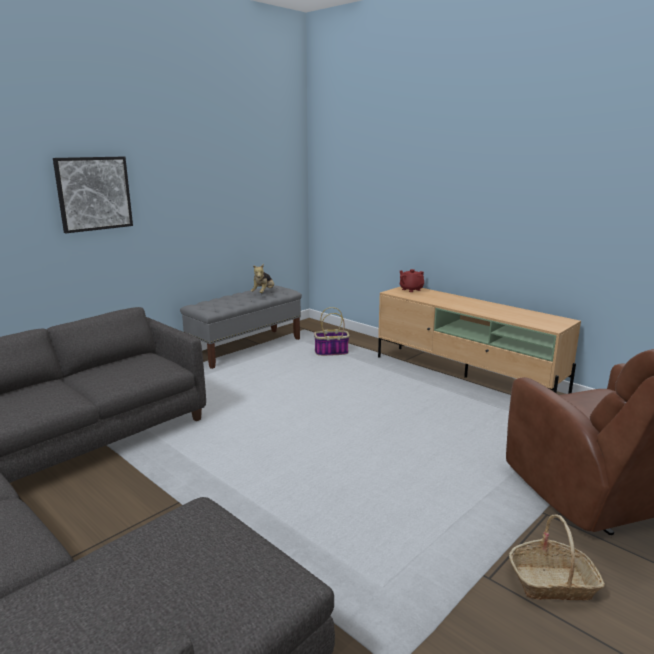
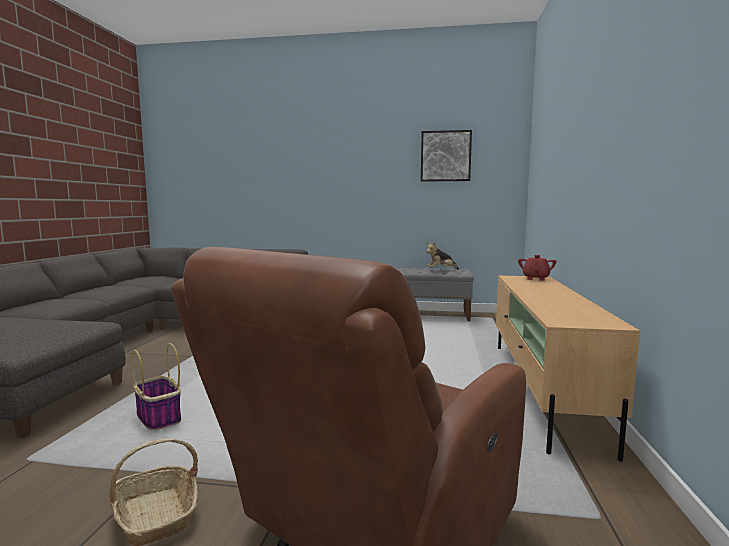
camera: 55 degrees right, 10 degrees down
picture [53,157,133,233] -> picture moved to [421,130,472,181]
basket [314,307,350,356] -> basket moved to [131,343,181,430]

